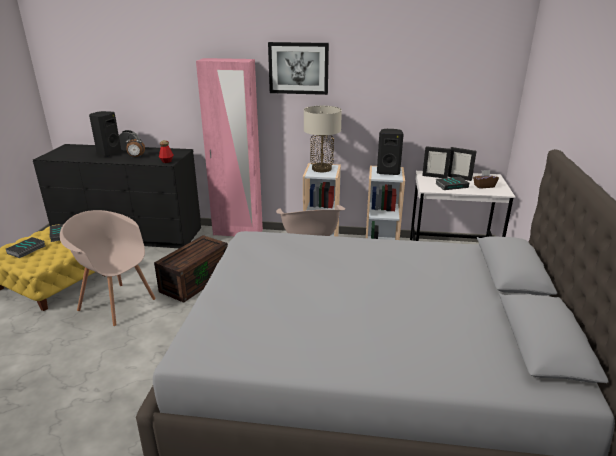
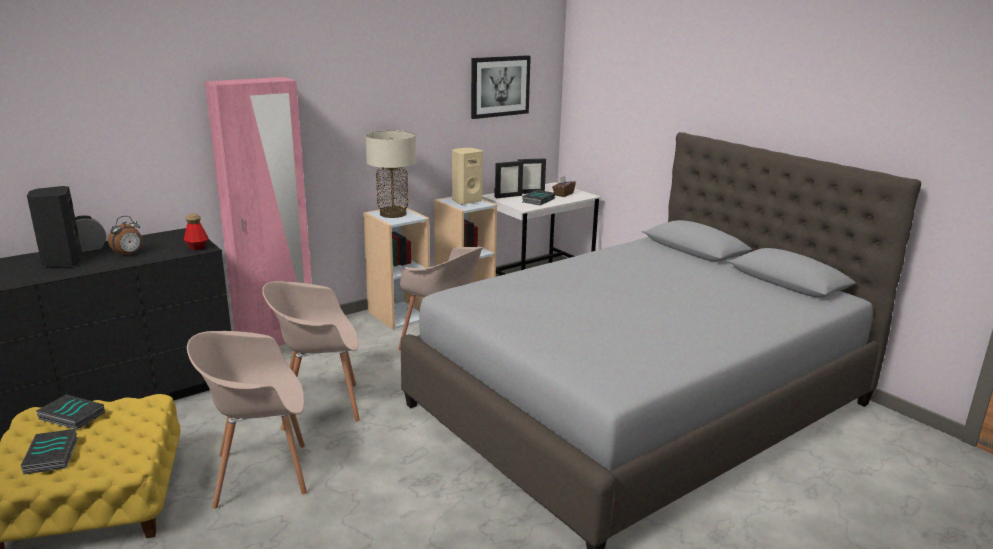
camera: 45 degrees left, 5 degrees down
brown storage box [154,235,228,303] -> beige chair [262,281,360,430]
picture [268,42,329,95] -> picture moved to [471,55,531,119]
black speaker [377,129,404,175] -> beige speaker [452,148,483,205]

